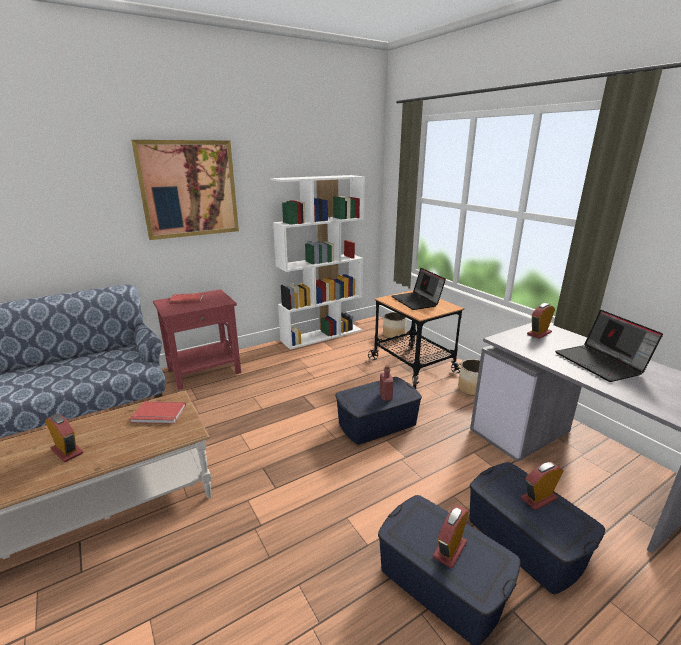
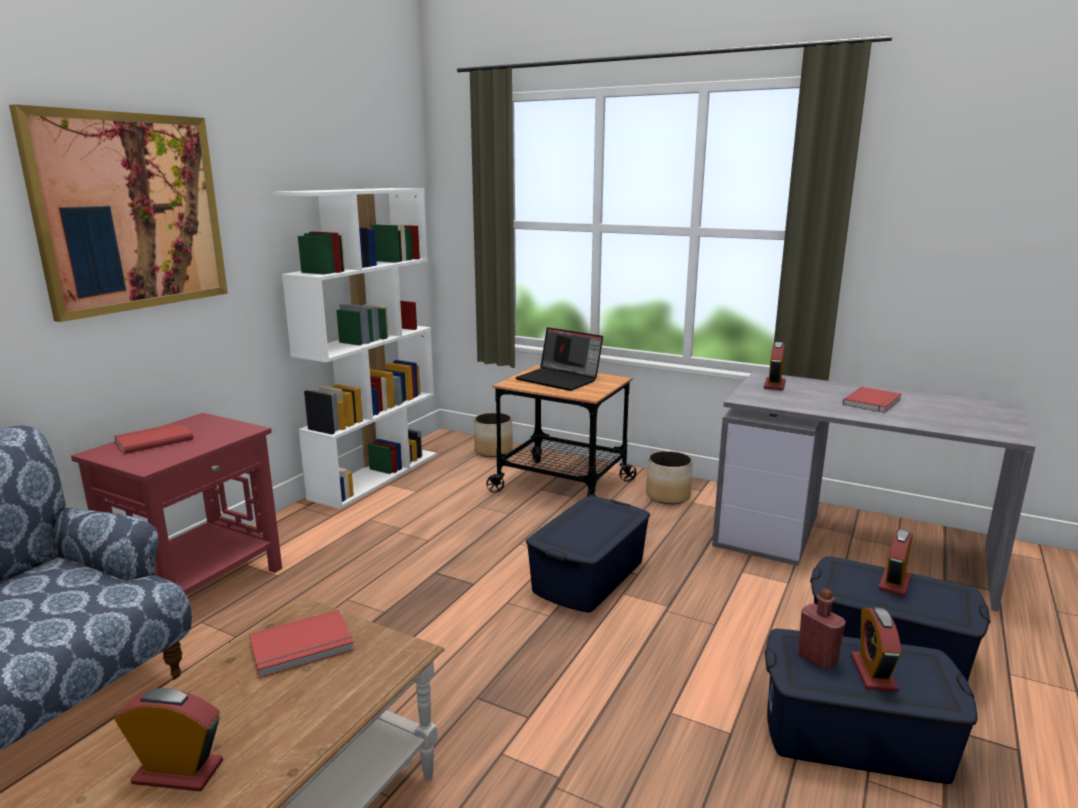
camera: 30 degrees left, 5 degrees down
red bottle [379,365,394,401] -> red bottle moved to [798,588,846,670]
laptop [555,310,663,382] -> red book [843,387,901,413]

